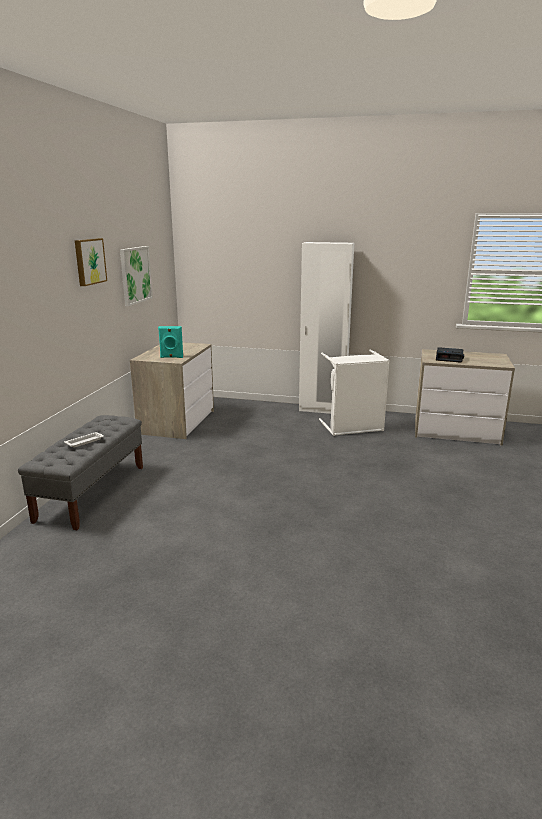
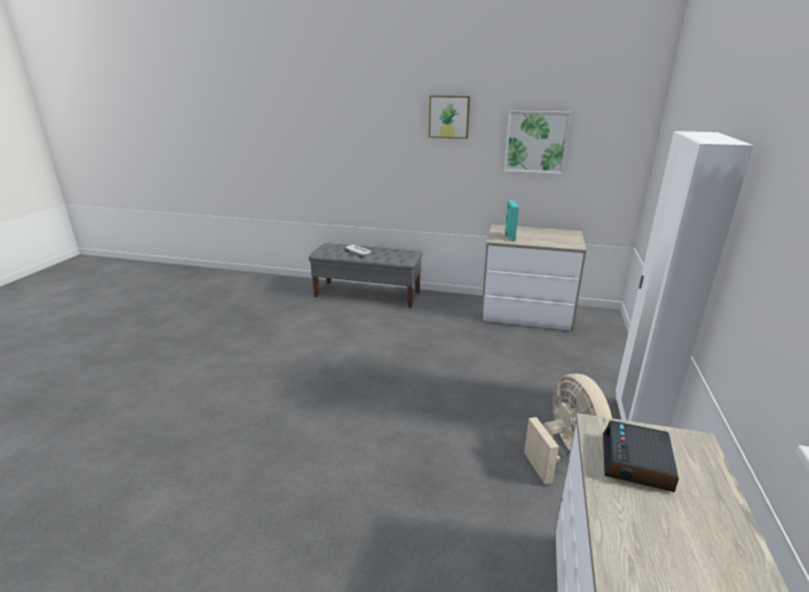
camera: 90 degrees right, 5 degrees up
white laundry basket [319,350,390,436] -> beige fan [524,374,612,484]

